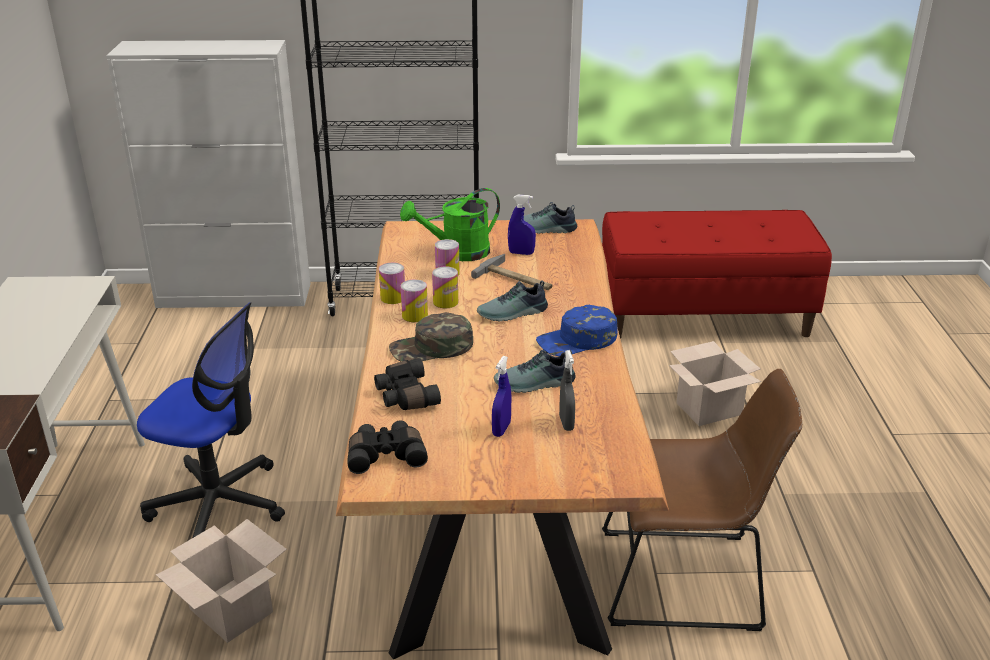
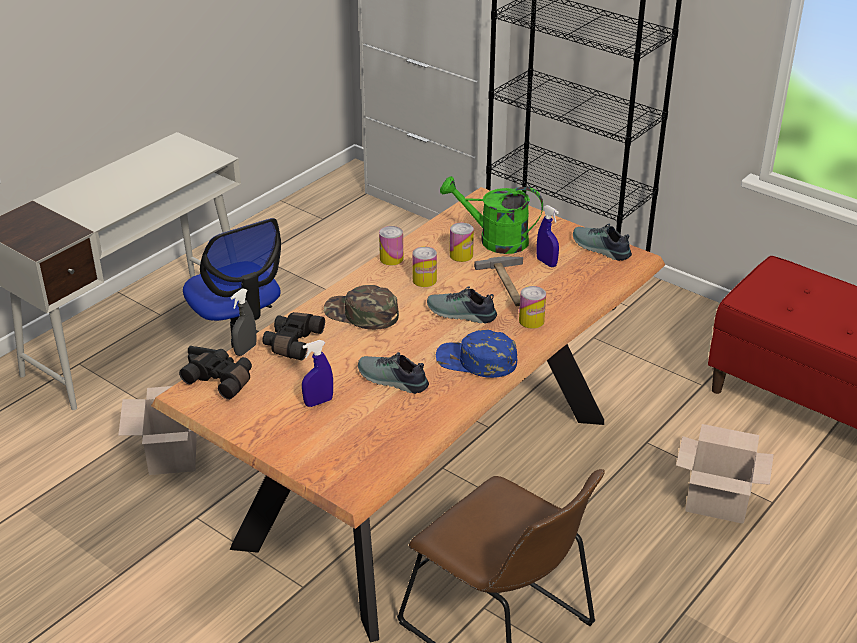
camera: 40 degrees right, 5 degrees up
can [401,279,428,322] -> can moved to [519,286,546,329]
grey spray bottle [559,350,575,431] -> grey spray bottle moved to [231,289,257,356]

